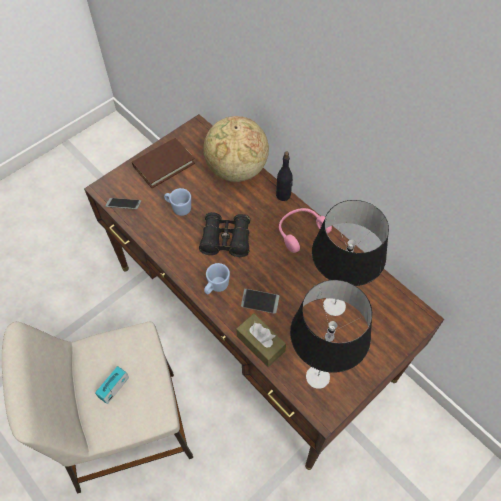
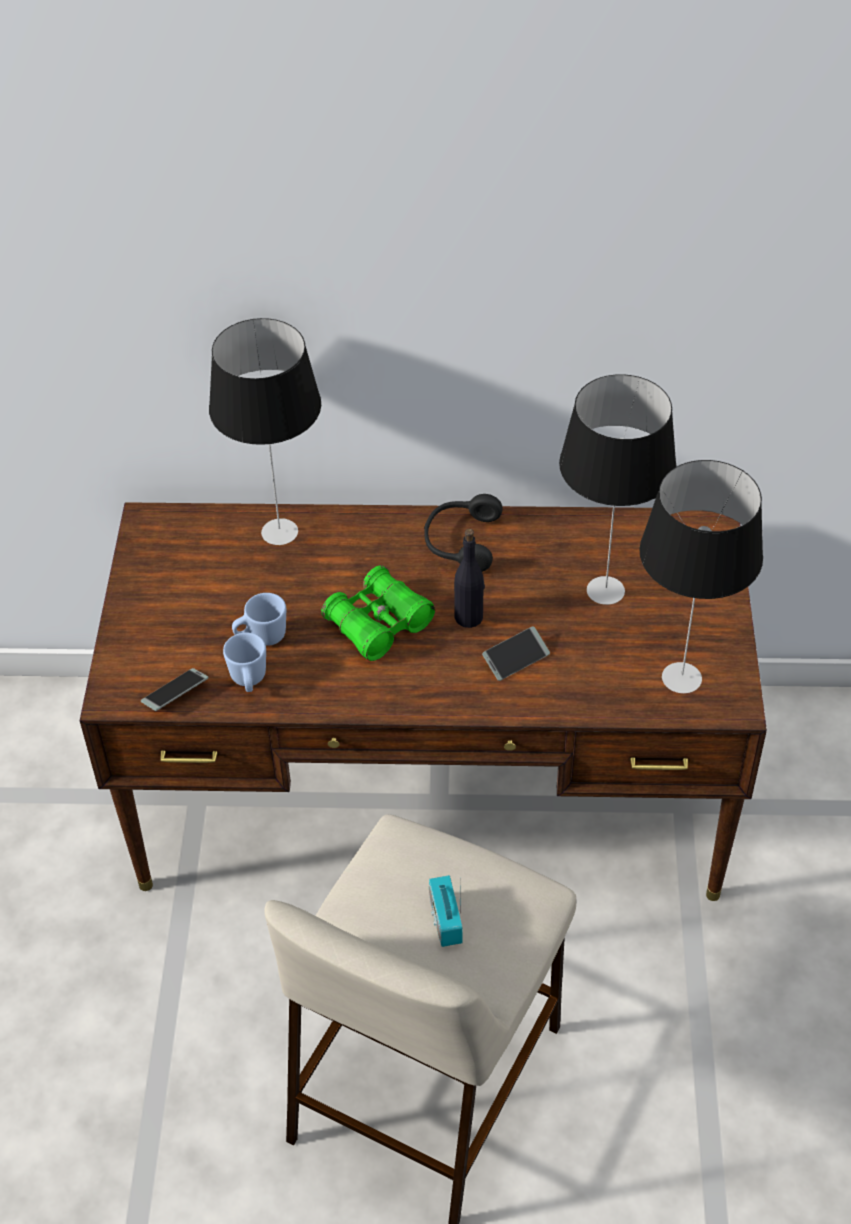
camera: 45 degrees left, 10 degrees down
brown book [132,138,195,188] -> none
black binoculars [199,212,251,257] -> green binoculars [321,565,435,661]
globe [203,116,269,182] -> table lamp [209,318,321,545]
blue mug [204,263,230,294] -> blue mug moved to [223,633,266,692]
brown tissue box [236,313,286,367] -> none
black bottle [276,151,293,201] -> black bottle moved to [454,529,485,628]
pink headphones [279,208,332,253] -> black headphones [424,494,503,572]

